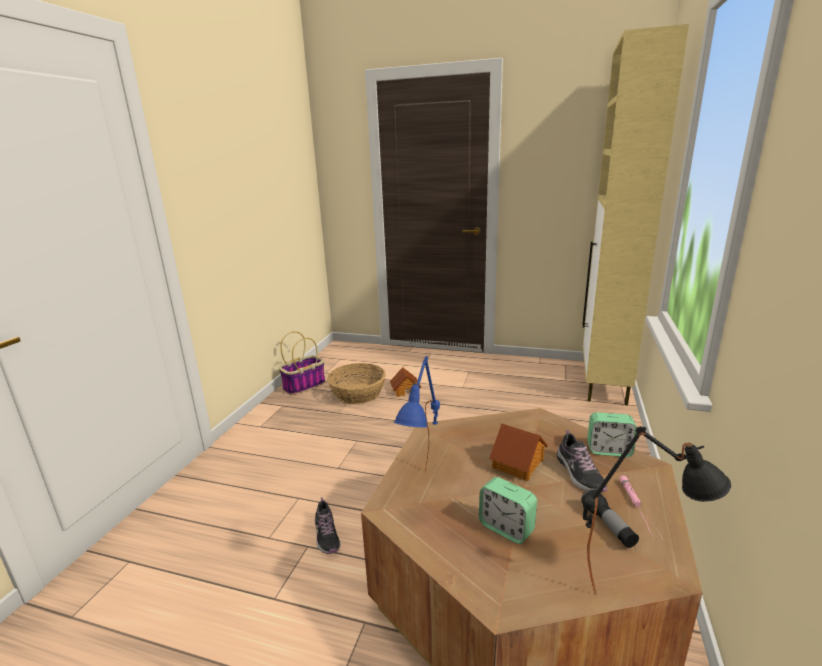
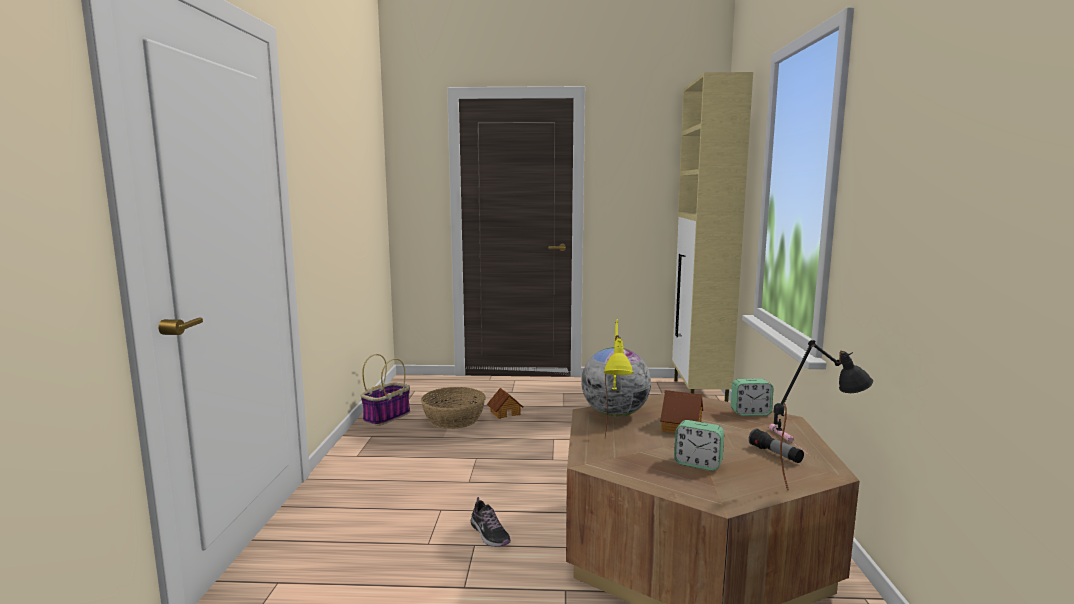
camera: 15 degrees left, 10 degrees down
blue table lamp [394,356,440,472] -> yellow table lamp [604,319,633,437]
shoe [557,429,607,492] -> none
none -> globe [581,347,651,417]

